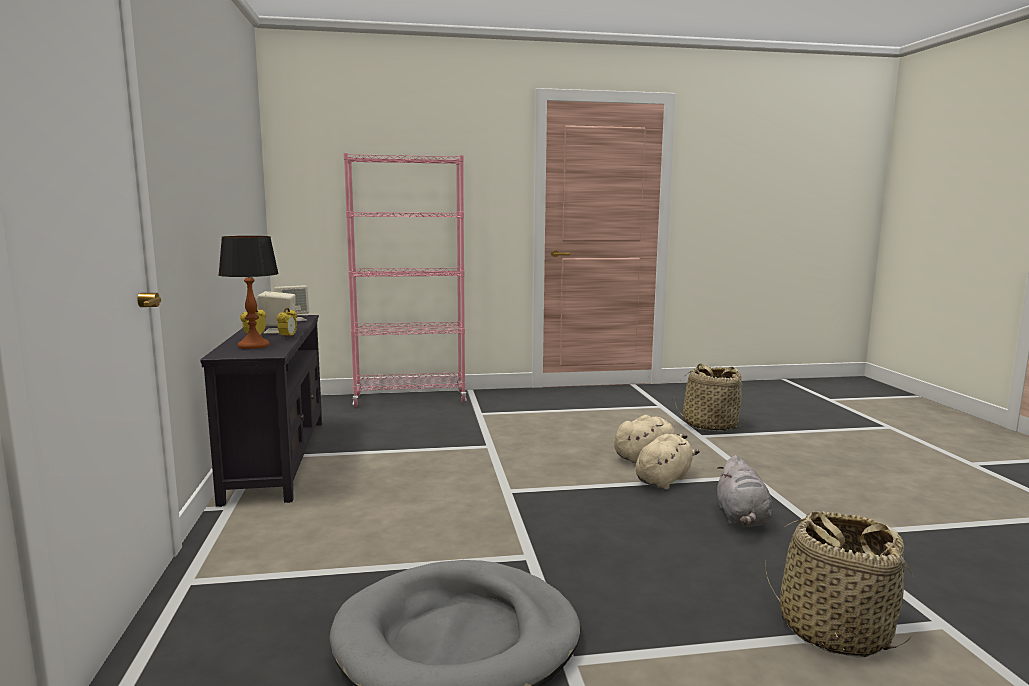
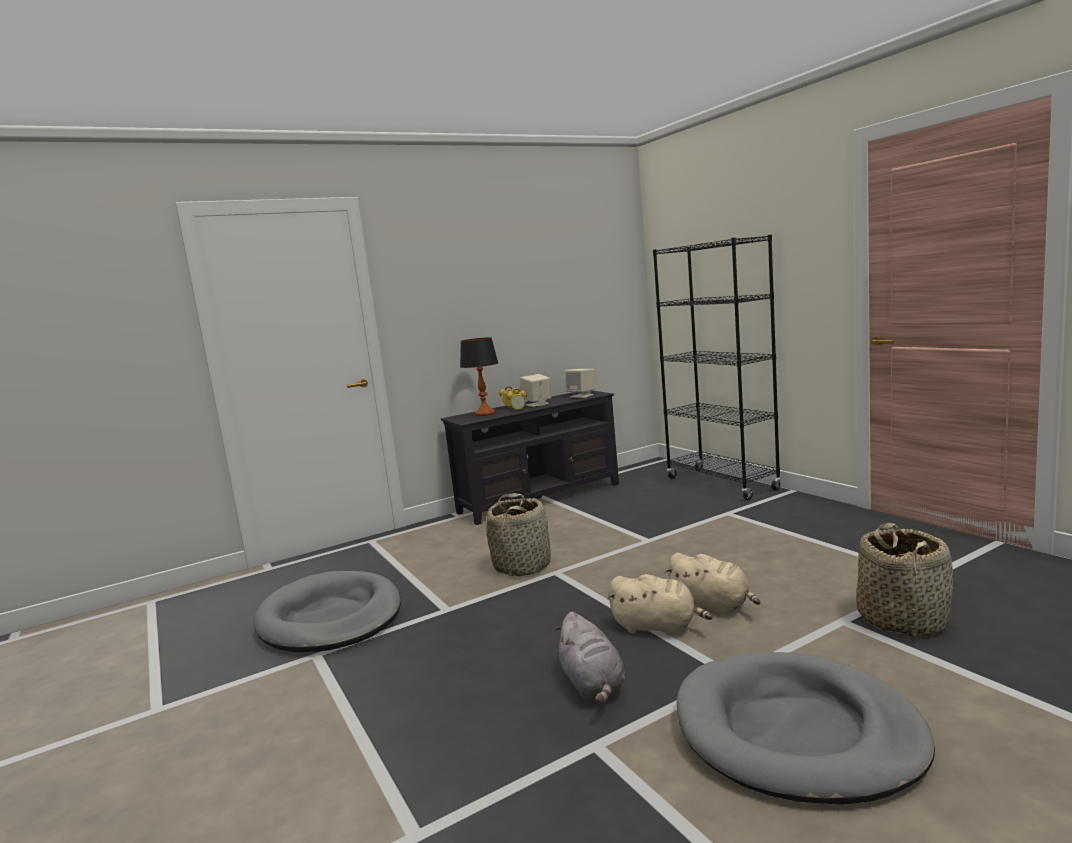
camera: 70 degrees right, 0 degrees up
pink bookcase [344,153,466,407] -> black bookcase [653,235,781,500]
grey plush toy [717,455,773,527] -> grey plush toy turned 90 degrees counterclockwise [554,612,625,704]
basket [765,511,915,657] -> basket moved to [486,493,551,576]
none -> grey dog bed [677,652,935,805]

